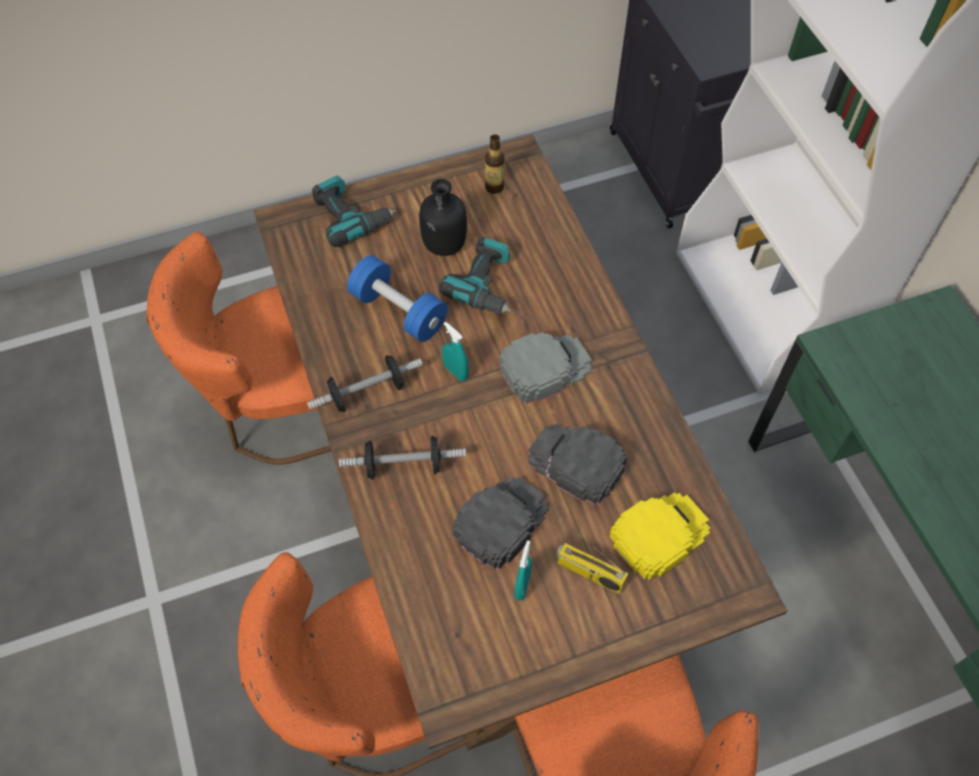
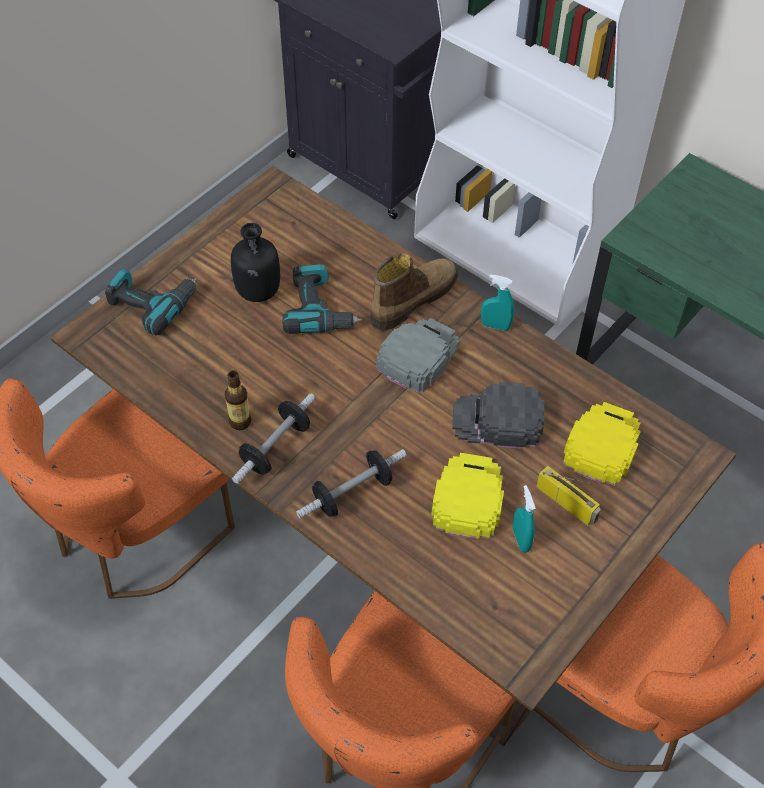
camera: 30 degrees left, 5 degrees down
blue dumbbell [347,255,448,342] -> none
turquoise spray bottle [442,322,469,381] -> turquoise spray bottle moved to [481,274,514,331]
black cap [452,476,549,570] -> yellow cap [431,453,504,540]
bottle [485,134,504,194] -> bottle moved to [225,371,251,430]
radio [556,532,628,594] -> radio turned 135 degrees counterclockwise [537,466,601,526]
none -> boot [370,253,458,330]

